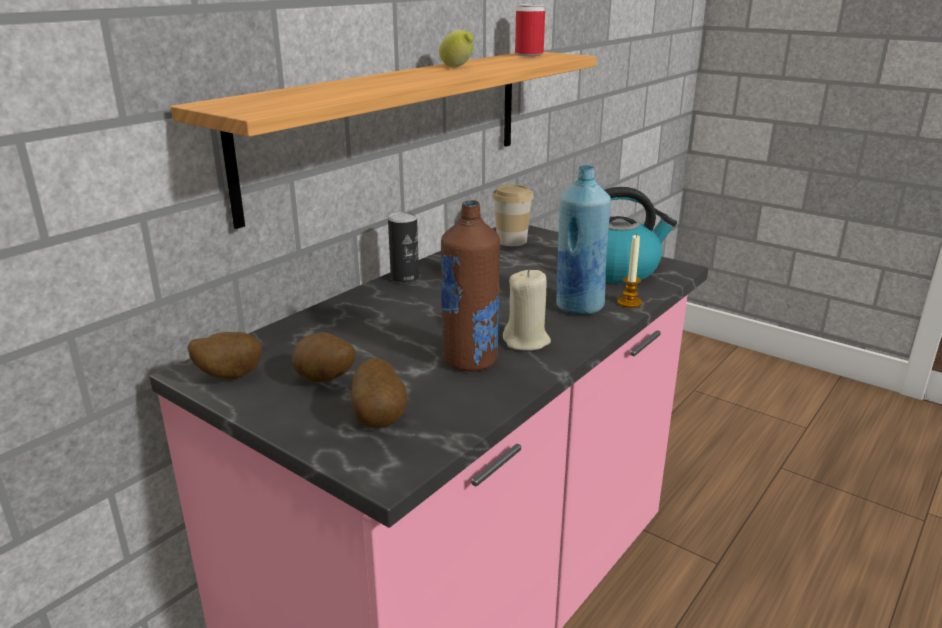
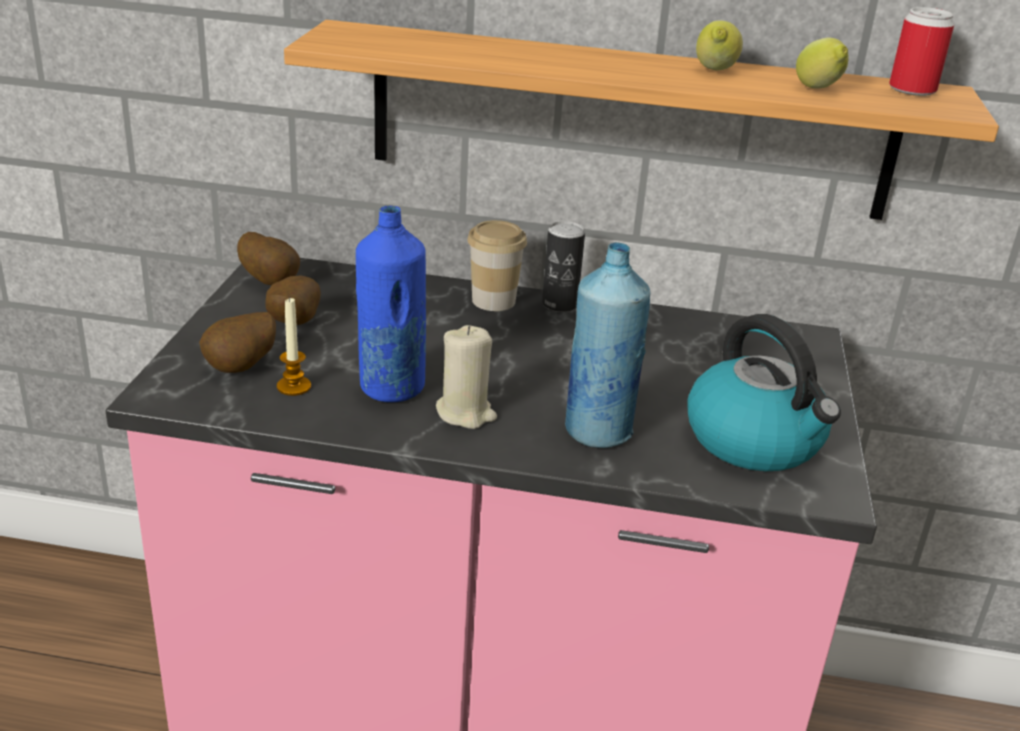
camera: 60 degrees right, 5 degrees up
brown bottle [441,200,500,372] -> blue bottle [356,206,426,402]
cup [492,185,534,246] -> cup moved to [467,220,527,311]
candle [617,234,642,308] -> candle moved to [277,297,311,396]
none -> lemon [796,38,849,89]

